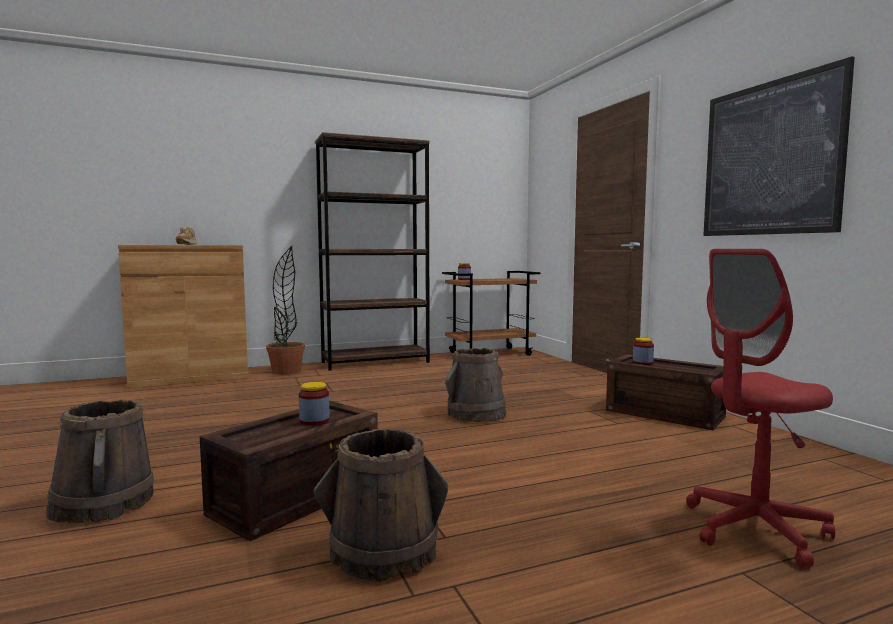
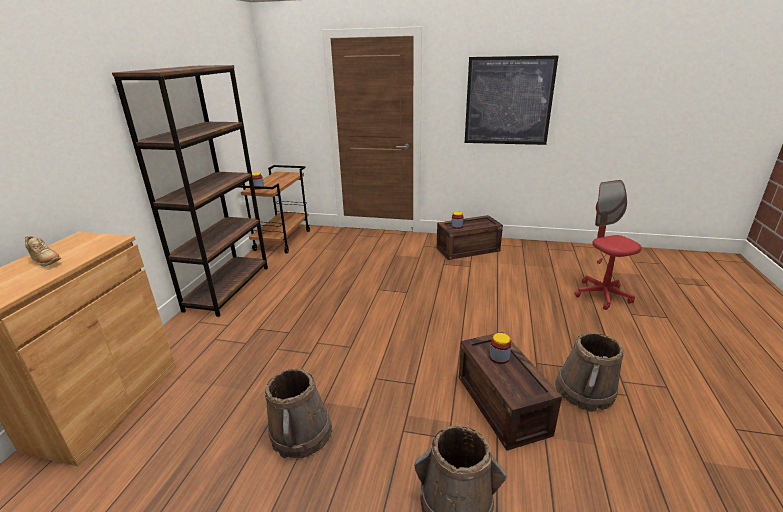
camera: 55 degrees left, 20 degrees up
potted plant [266,246,305,374] -> none
brown bucket [445,348,506,422] -> brown bucket moved to [265,369,332,458]
red office chair [686,249,835,568] -> red office chair turned 150 degrees clockwise [575,180,642,310]

